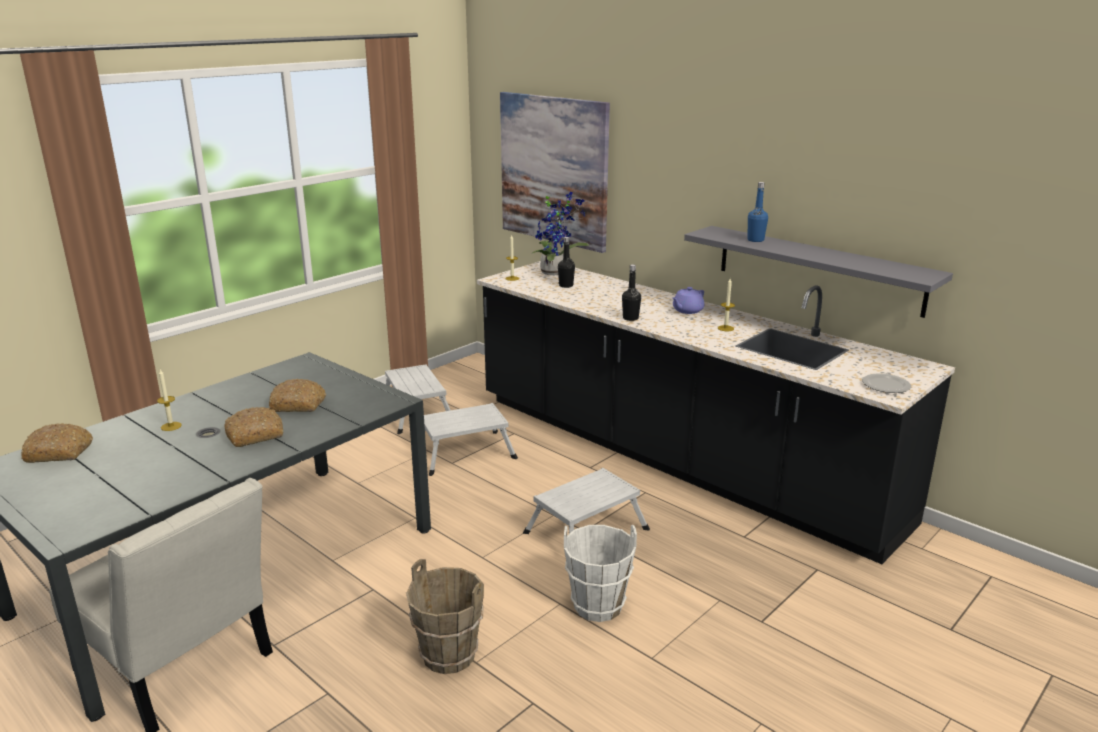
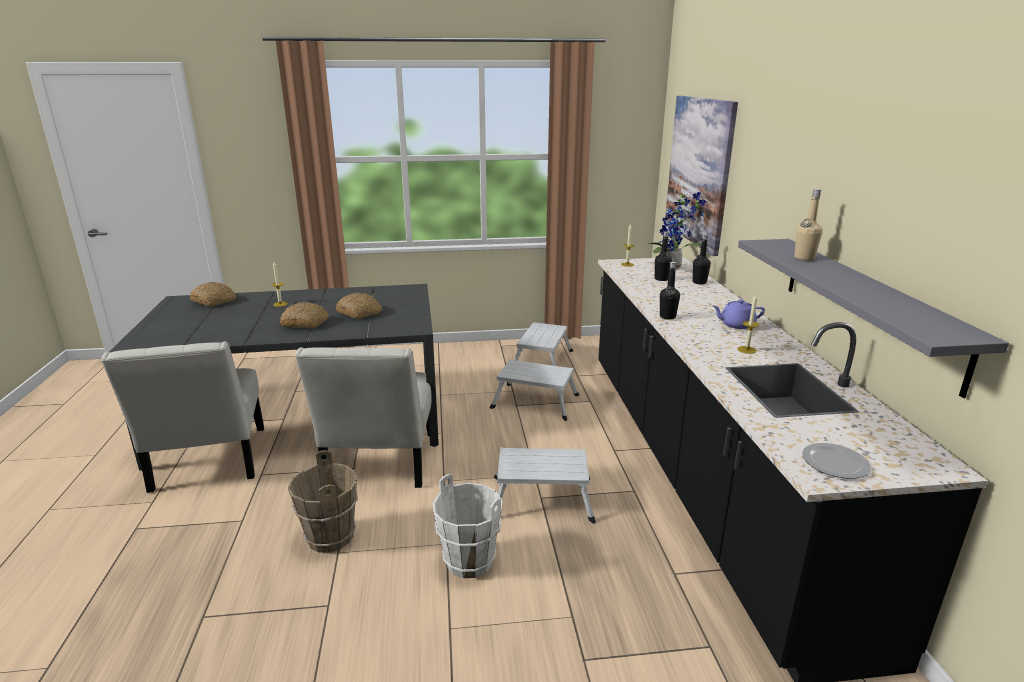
camera: 40 degrees right, 0 degrees up
blue bottle [748,182,768,242] -> beige bottle [794,189,823,261]
none -> white chair [295,347,431,488]
none -> black bottle [693,234,711,285]

